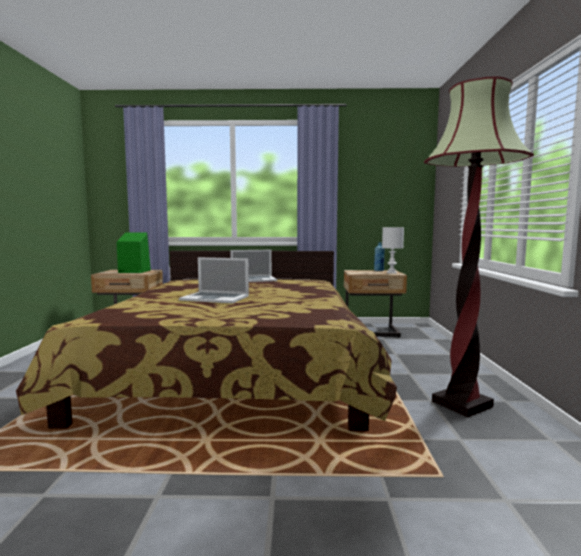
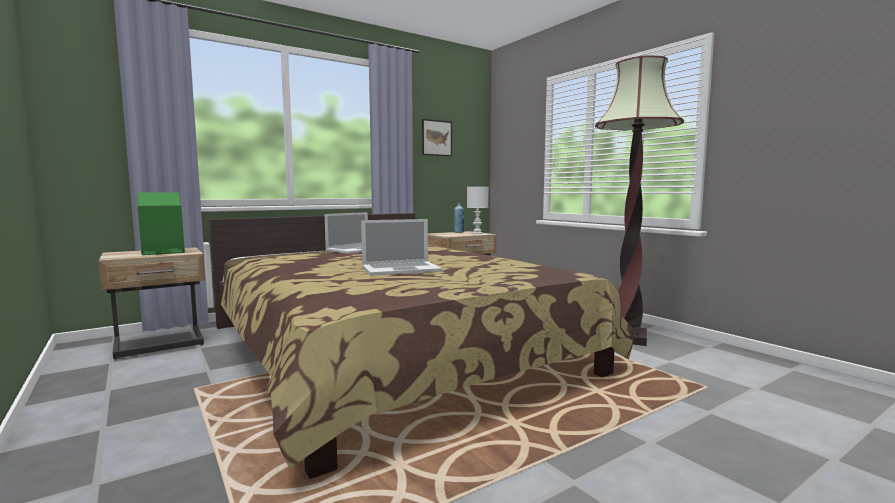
camera: 35 degrees left, 0 degrees up
none -> picture [422,119,452,156]

